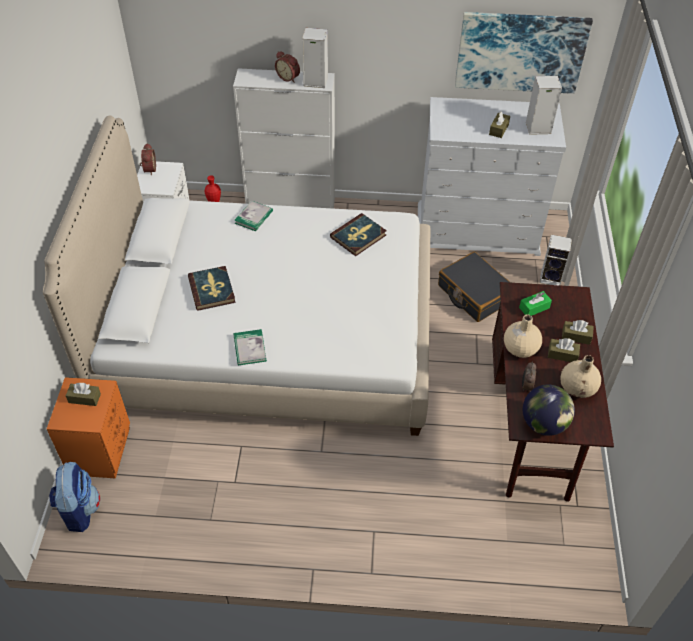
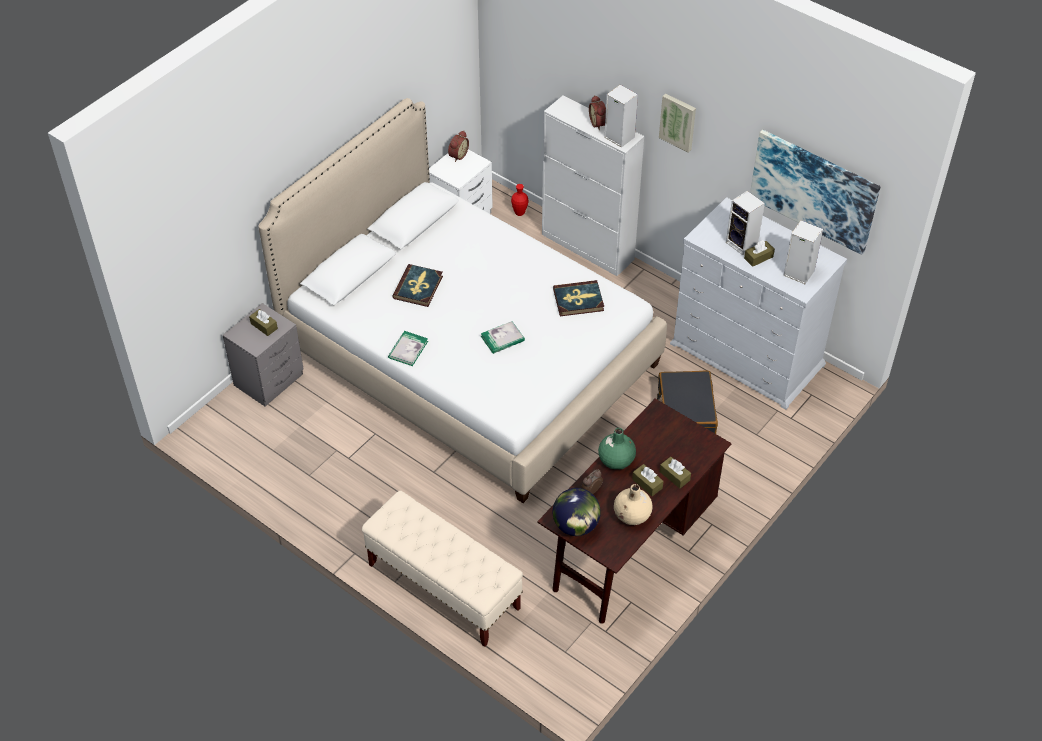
camera: 35 degrees right, 0 degrees up
orange nightstand [47,377,130,478] -> grey nightstand [223,303,303,406]
backpack [49,462,100,532] -> none
book [234,201,273,231] -> book moved to [481,321,525,354]
beige vase [504,314,542,358] -> green vase [598,428,636,469]
green tissue box [519,291,552,316] -> none
speaker [540,235,572,285] -> speaker moved to [726,191,765,255]
none -> beige bench [362,491,523,647]
none -> picture [659,93,696,153]

